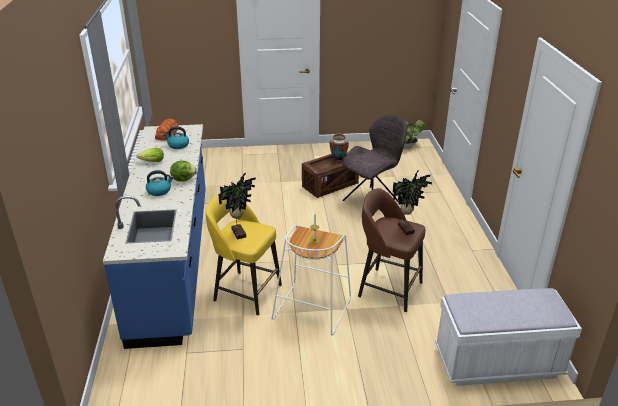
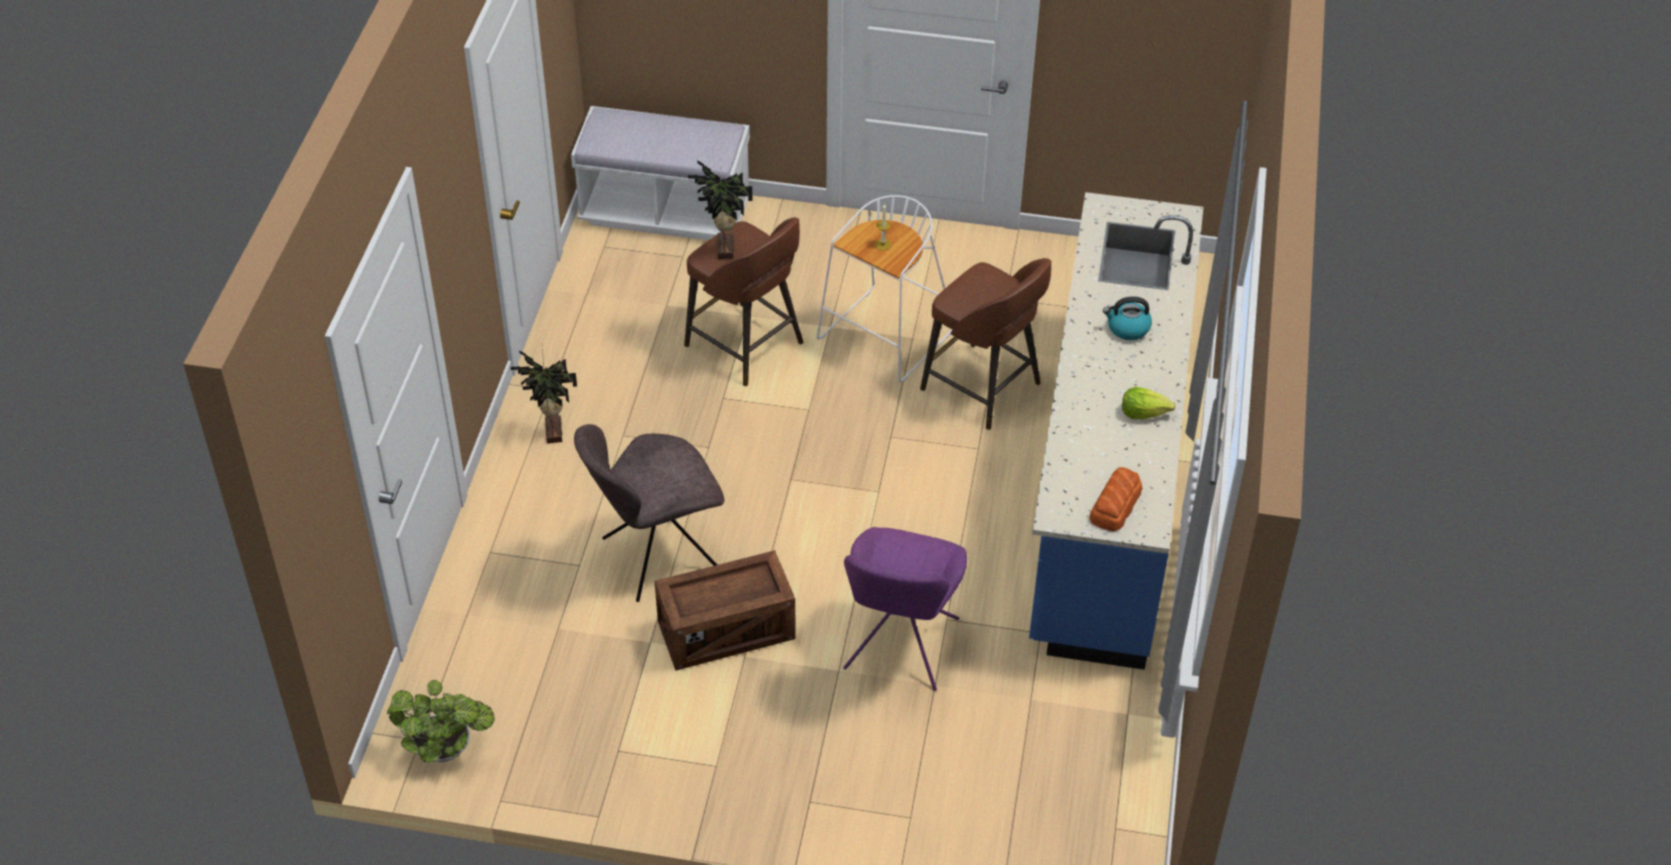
camera: 165 degrees left, 15 degrees up
kettle [163,126,189,149] -> none
lettuce [170,160,197,182] -> none
yellow stool [206,193,282,315] -> brown stool [920,258,1051,430]
potted plant [218,172,256,239] -> potted plant moved to [510,350,577,443]
vase [330,134,349,161] -> none
none -> purple chair [843,527,967,691]

